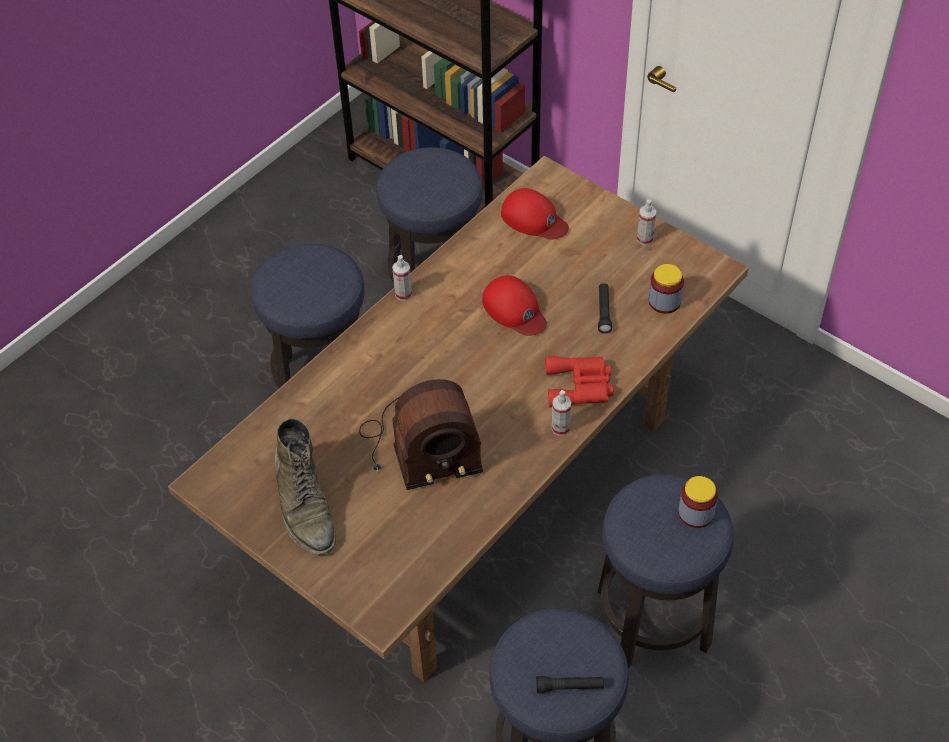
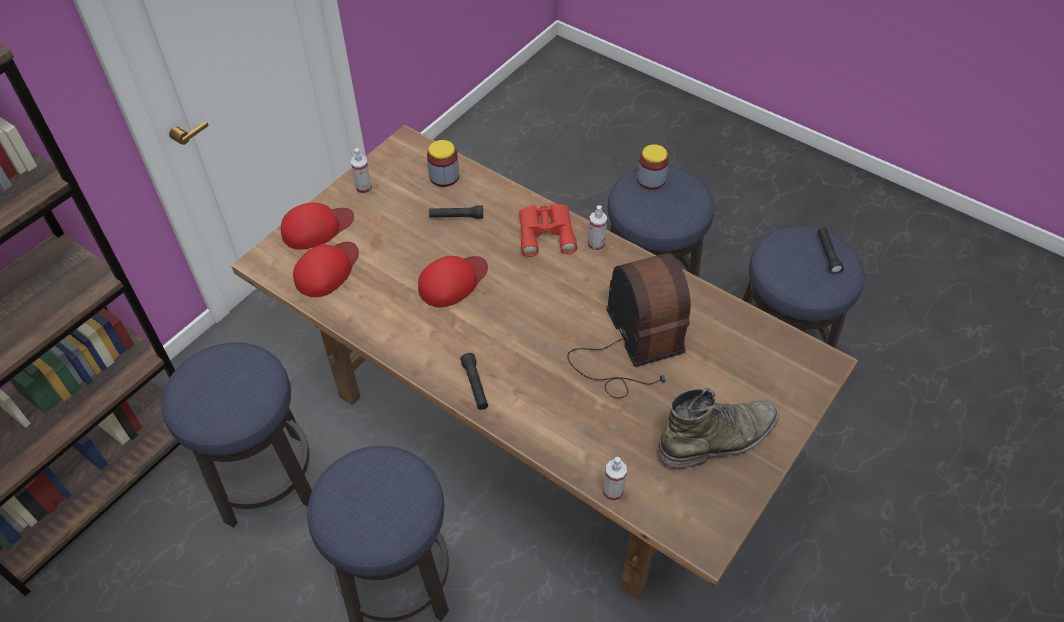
camera: 95 degrees left, 0 degrees up
spray bottle [392,255,412,301] -> spray bottle moved to [603,457,627,502]
none -> red cap [281,202,354,250]
none -> black flashlight [460,353,488,410]

